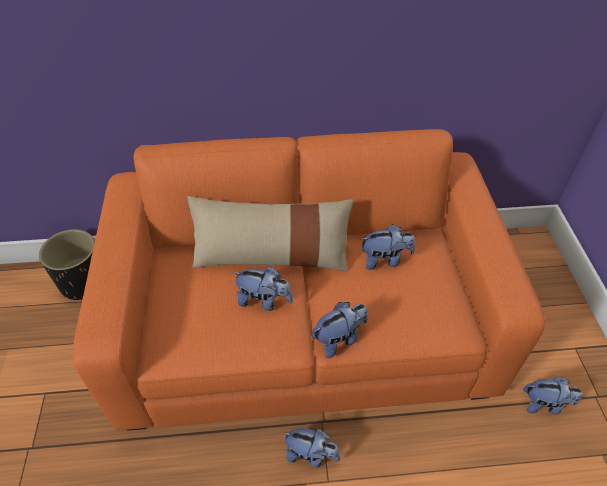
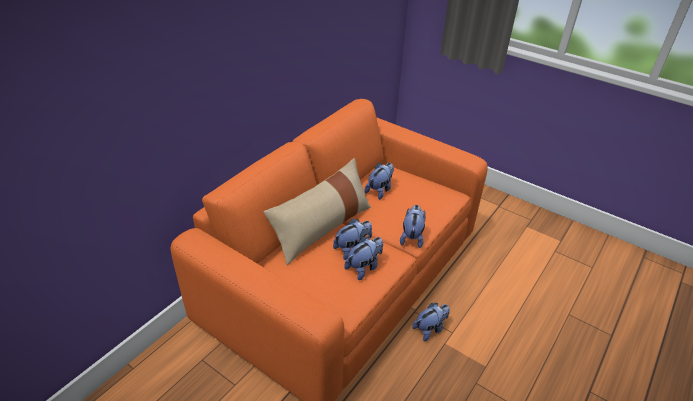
camera: 50 degrees left, 10 degrees down
black planter [39,229,95,300] -> none
plush toy [523,377,582,414] -> plush toy moved to [344,236,383,280]

